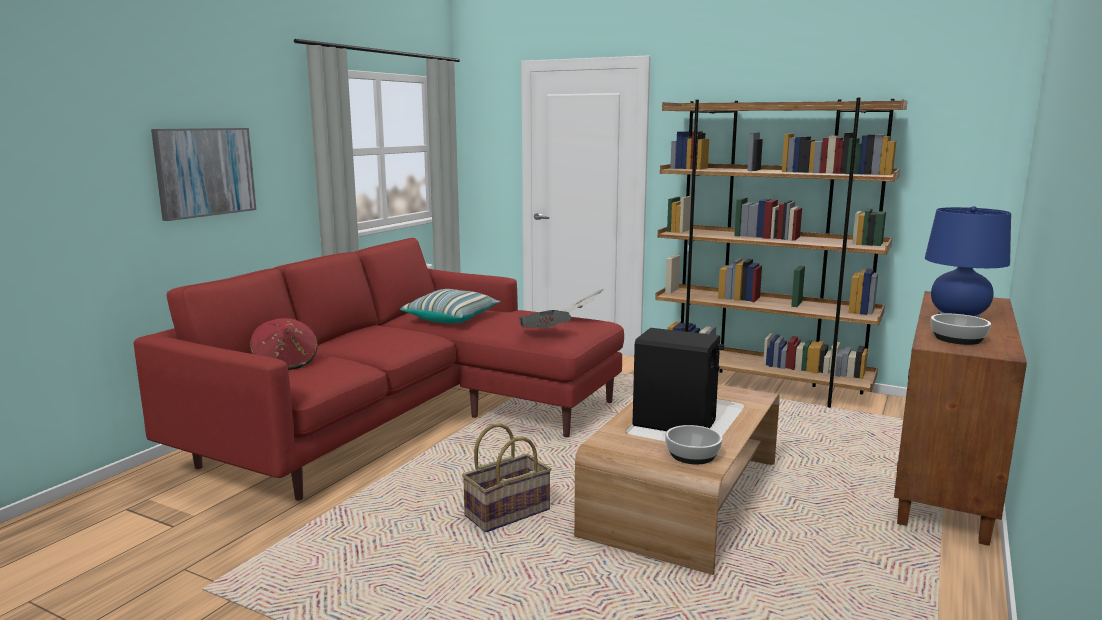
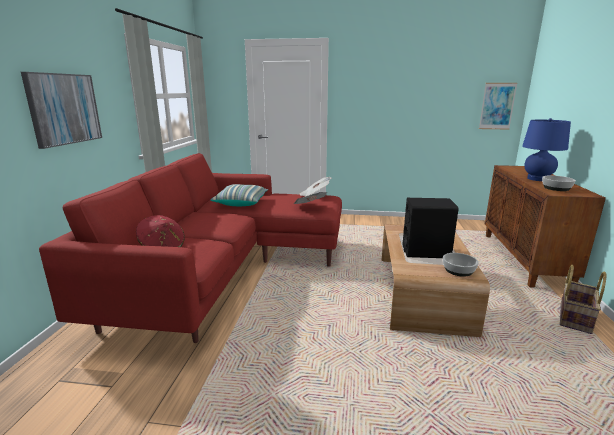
camera: 20 degrees left, 5 degrees up
basket [462,423,551,532] -> basket moved to [560,265,606,334]
brown bookcase [655,98,908,408] -> none
none -> picture [479,83,517,129]

